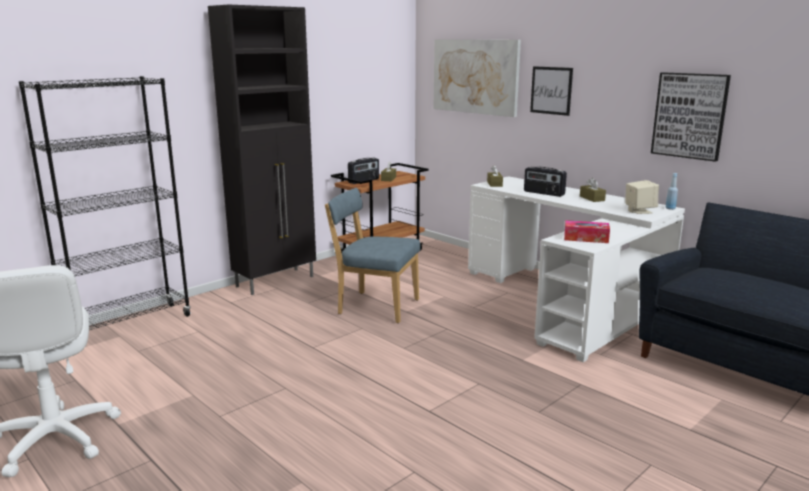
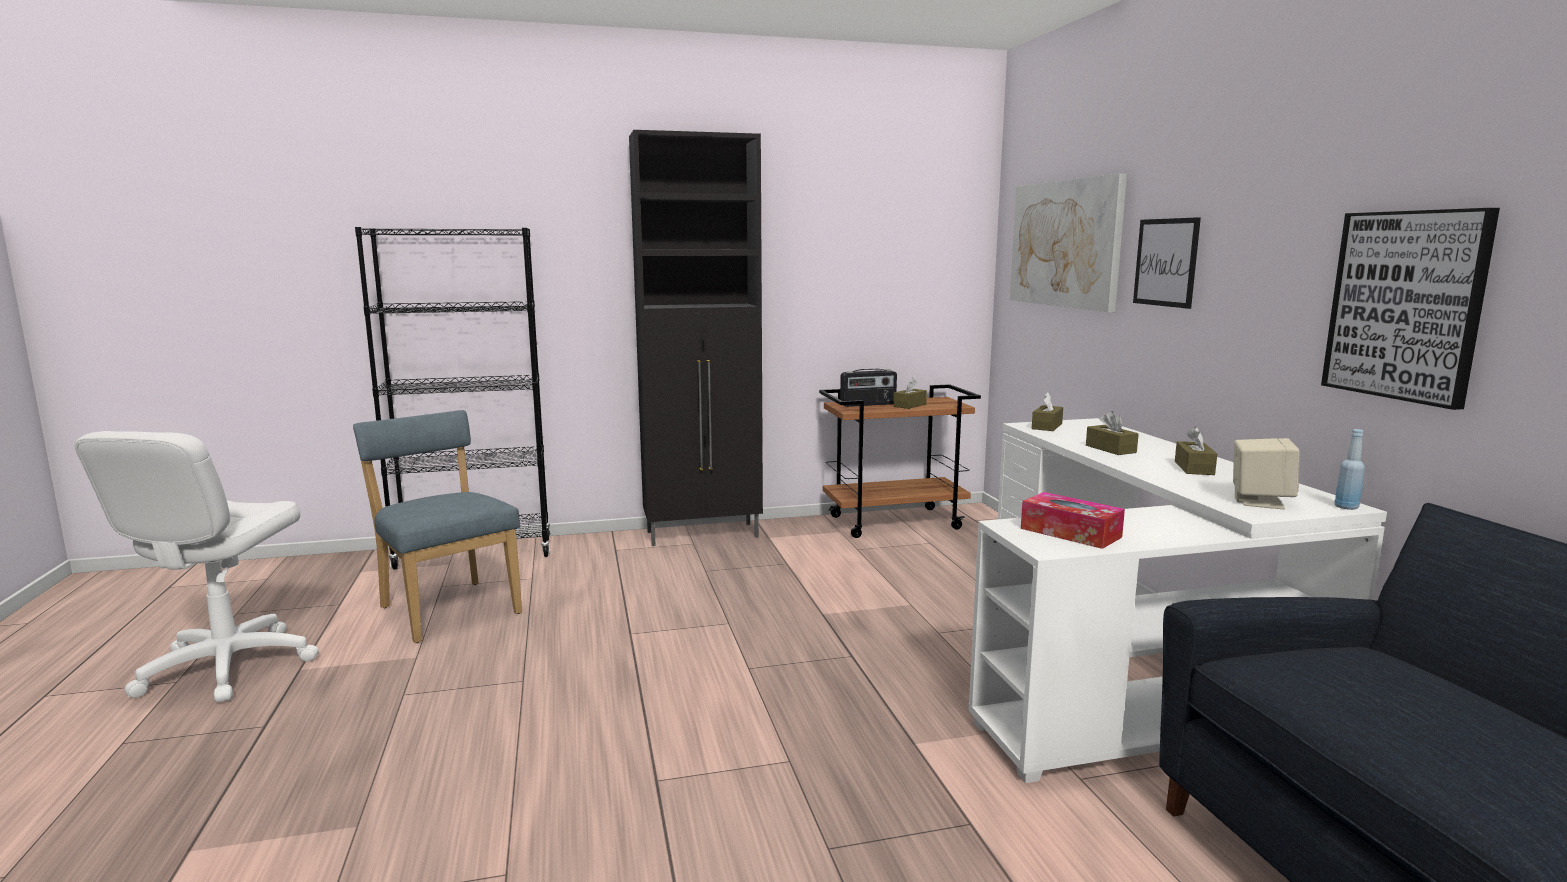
camera: 30 degrees right, 5 degrees down
blue chair [325,188,421,323] -> blue chair moved to [353,410,522,643]
radio [524,167,567,197] -> brown tissue box [1086,411,1139,455]

